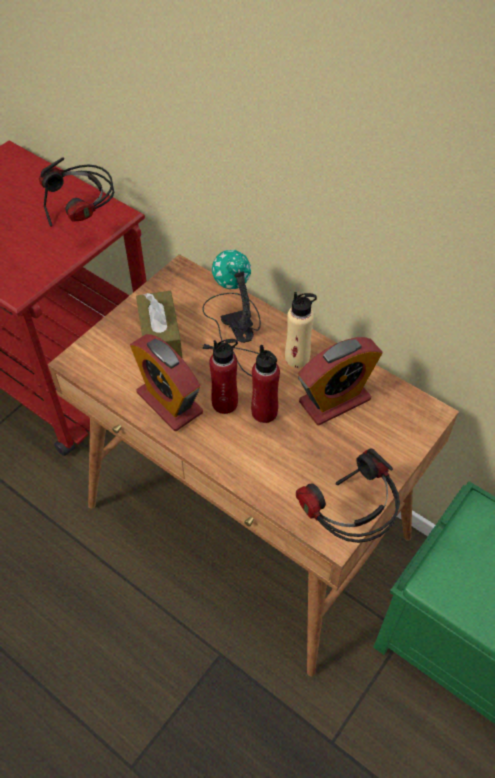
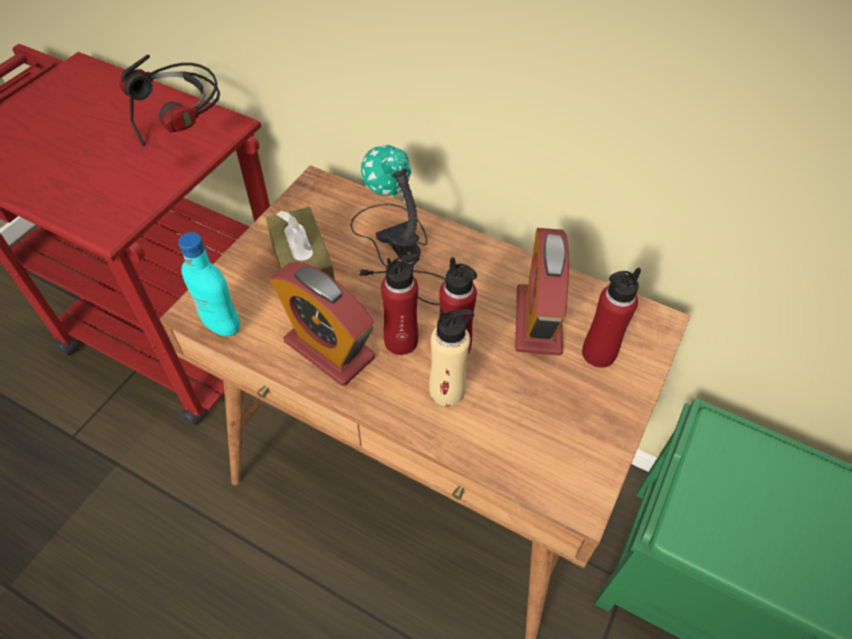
camera: 10 degrees left, 0 degrees up
beige bottle [285,292,317,368] -> beige bottle moved to [429,309,474,406]
headphones [296,449,400,543] -> none
alarm clock [298,337,382,425] -> alarm clock turned 135 degrees clockwise [515,228,569,356]
none -> turquoise bottle [178,232,240,337]
none -> red bottle [582,268,641,368]

